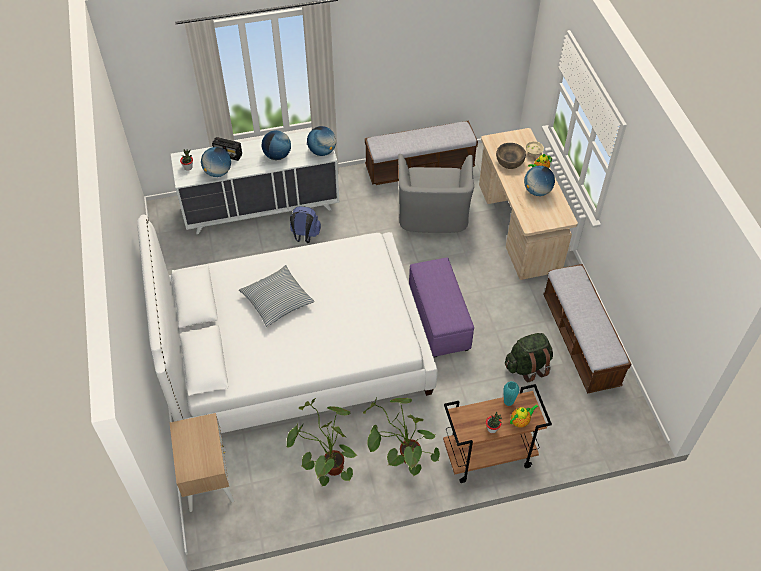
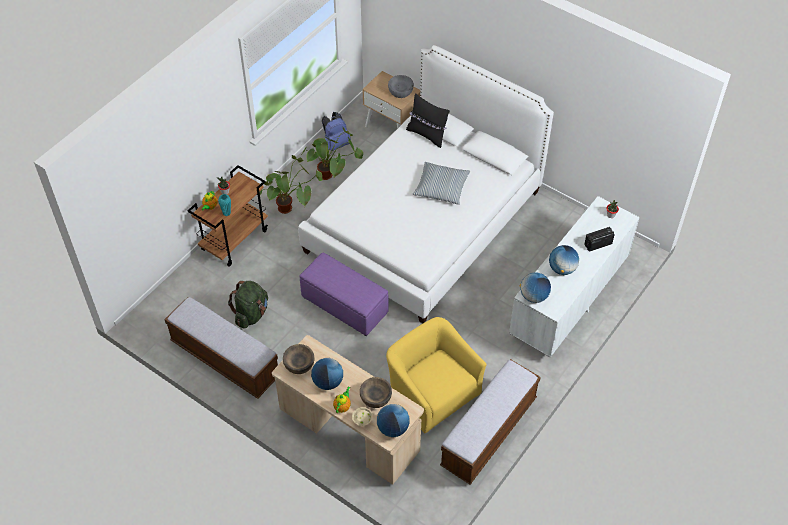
camera: 140 degrees right, 0 degrees up
globe [201,147,231,177] -> globe moved to [377,404,410,437]
blue backpack [290,206,321,243] -> blue backpack moved to [322,112,351,151]
grey armchair [398,154,474,233] -> yellow armchair [386,317,487,433]
none -> brown bowl [283,344,315,374]
none -> grey bowl [388,75,414,98]
none -> black pillow [406,93,450,148]

